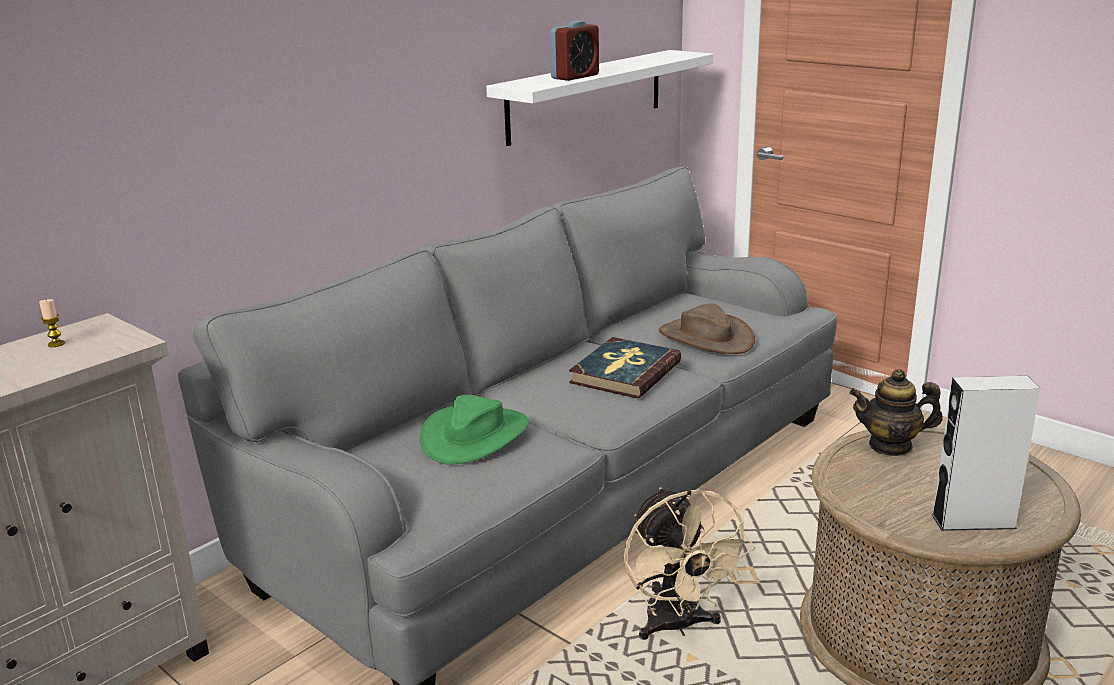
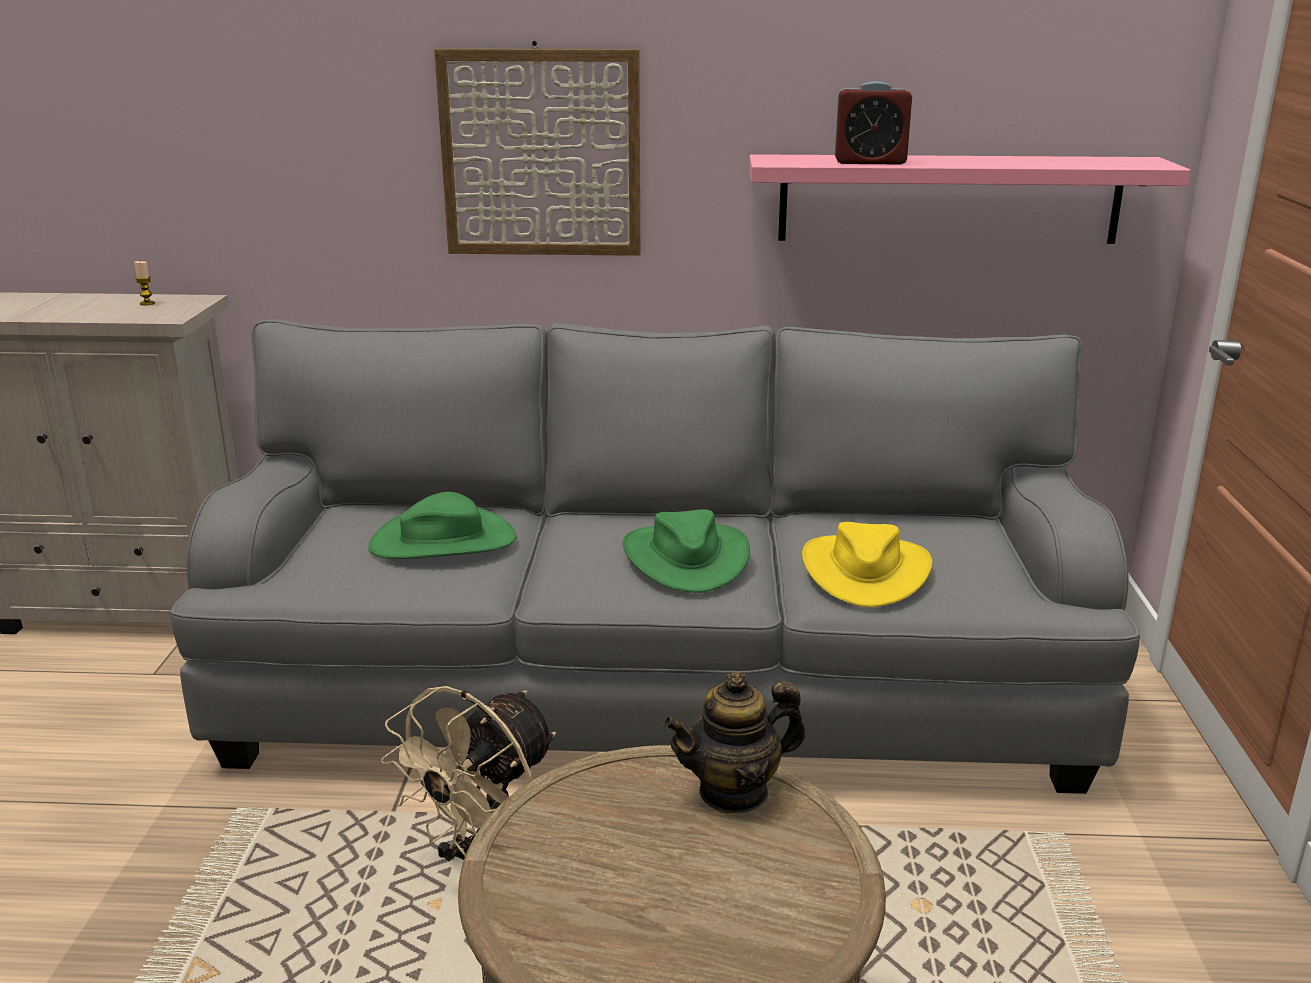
camera: 50 degrees right, 0 degrees up
white shelf [486,50,714,146] -> pink shelf [749,154,1191,244]
book [569,337,681,398] -> green hat [623,509,750,593]
brown hat [659,304,755,354] -> yellow hat [802,522,932,607]
teapot [849,369,943,456] -> teapot turned 75 degrees counterclockwise [663,672,805,813]
grey speaker [931,376,1040,531] -> none
none -> picture [434,41,640,256]

